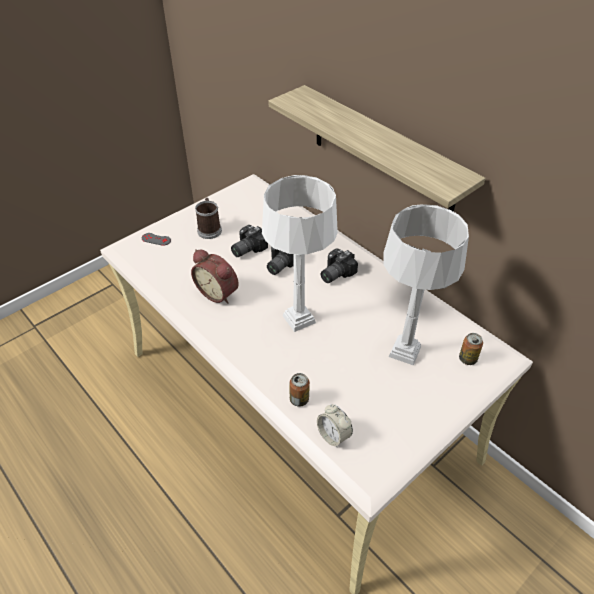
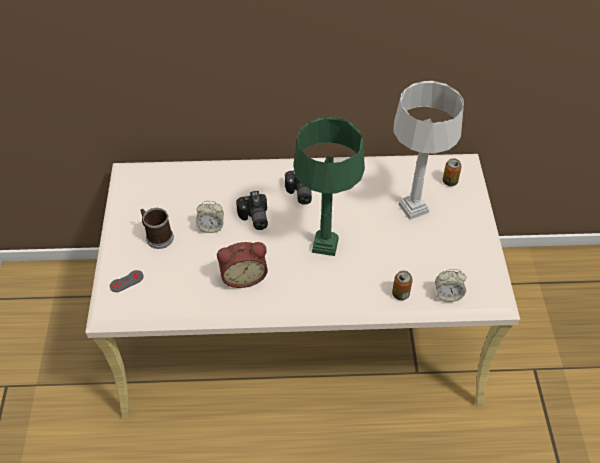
camera: 50 degrees left, 5 degrees up
camera [231,225,268,257] -> alarm clock [196,201,224,233]
white table lamp [262,175,338,332] -> green table lamp [293,117,365,256]
shelf [268,85,486,212] -> none

